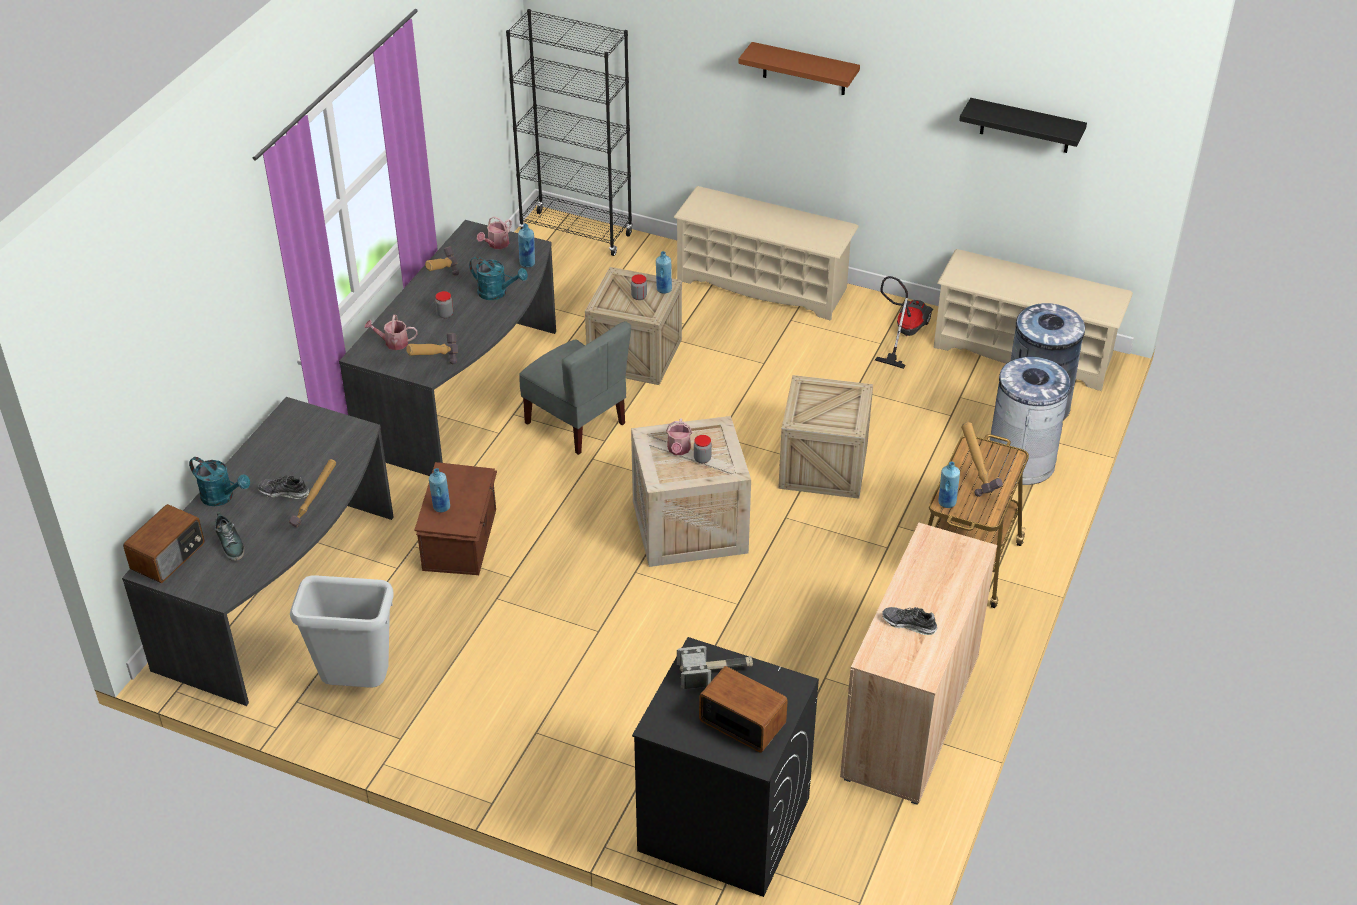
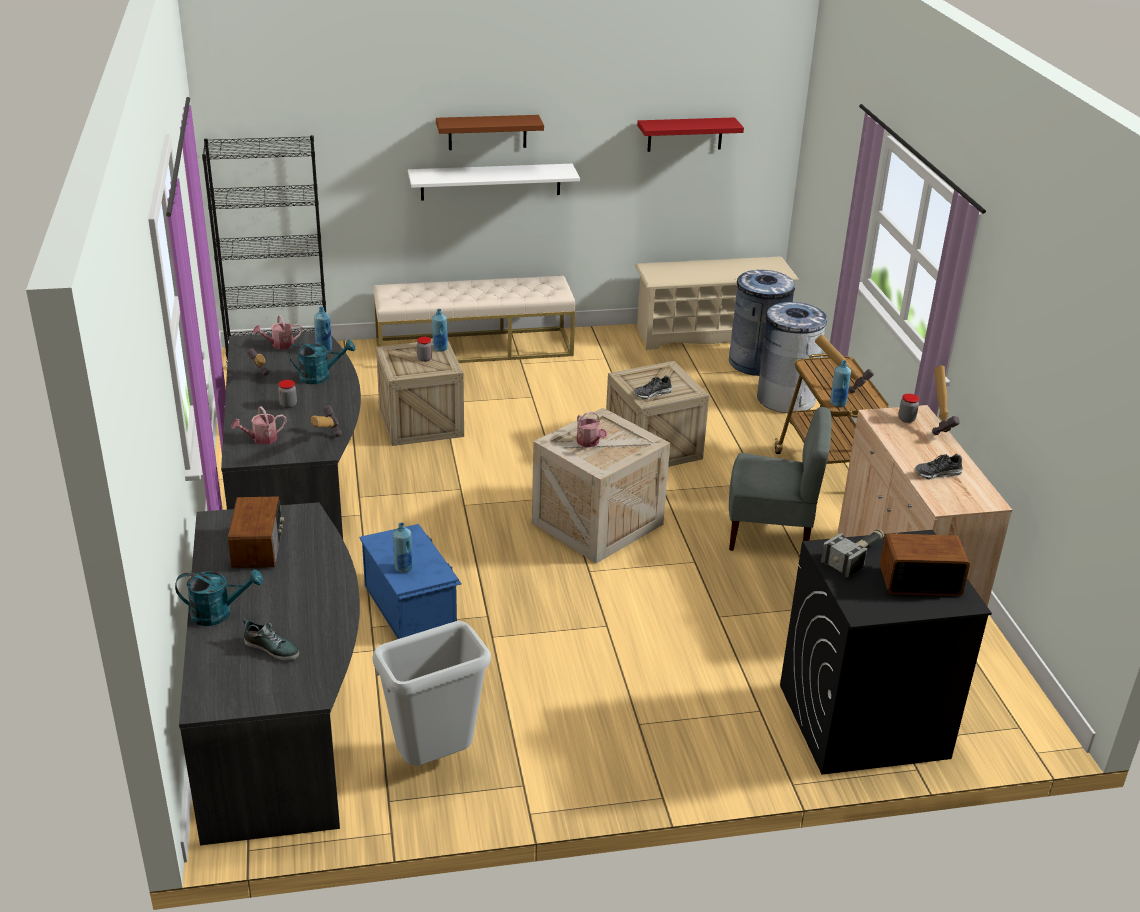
camera: 35 degrees left, 10 degrees down
radio [123,504,204,583] -> radio moved to [228,496,284,568]
shoe [258,476,309,499] -> shoe moved to [634,376,672,399]
hammer [289,459,336,528] -> hammer moved to [932,365,960,435]
brown storage box [414,462,497,575] -> blue storage box [359,524,462,639]
watering can [477,216,512,249] -> watering can turned 60 degrees clockwise [253,315,302,349]
grey chair [519,321,631,455] -> grey chair moved to [729,407,832,551]
beige shoe rack [673,186,859,321] -> beige bench [373,276,575,363]
jar [694,435,712,463] -> jar moved to [898,394,919,423]
vacuum cleaner [875,276,933,369] -> none
black shelf [959,98,1087,153] -> red shelf [637,117,744,152]
none -> white shelf [408,164,580,201]

